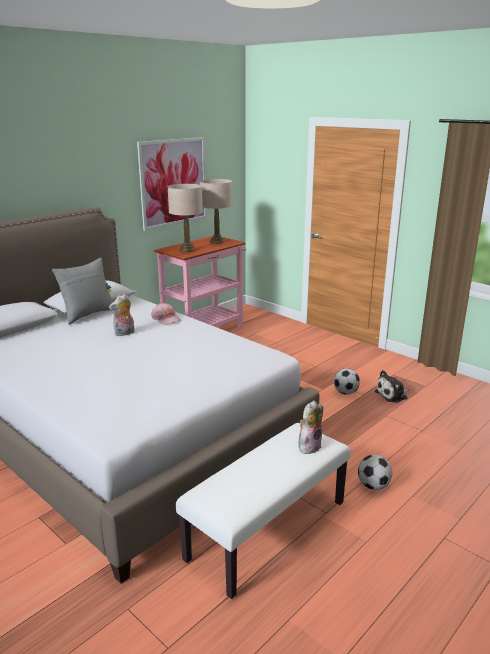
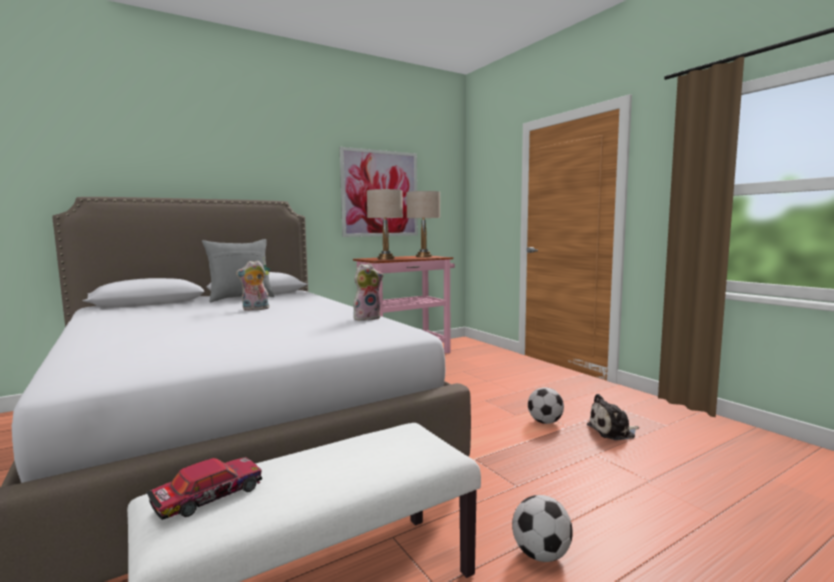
camera: 15 degrees right, 15 degrees down
pink cap [151,303,181,325] -> none
plush toy [298,401,323,455] -> plush toy moved to [353,263,383,321]
none -> toy car [146,457,262,520]

